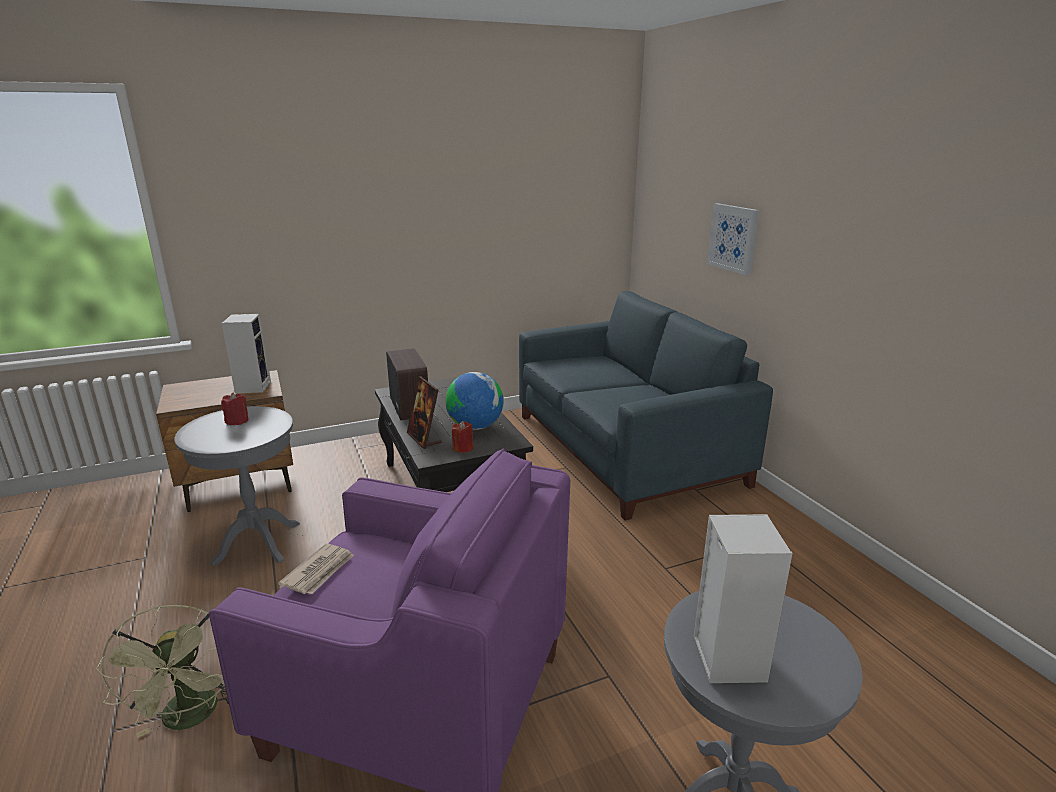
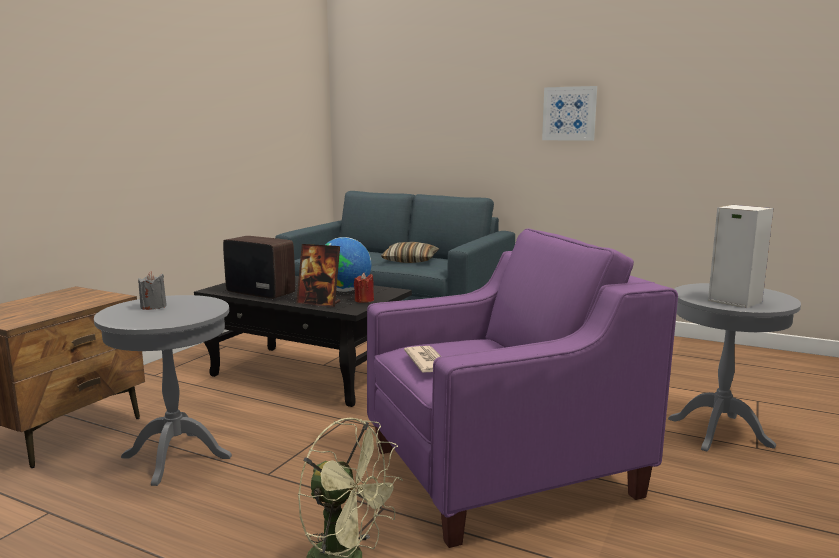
camera: 40 degrees left, 10 degrees down
red candle [221,392,249,425] -> grey candle [138,271,167,310]
speaker [222,314,271,393] -> none
picture [707,203,759,276] -> picture moved to [542,86,597,141]
none -> pillow [381,242,439,263]

